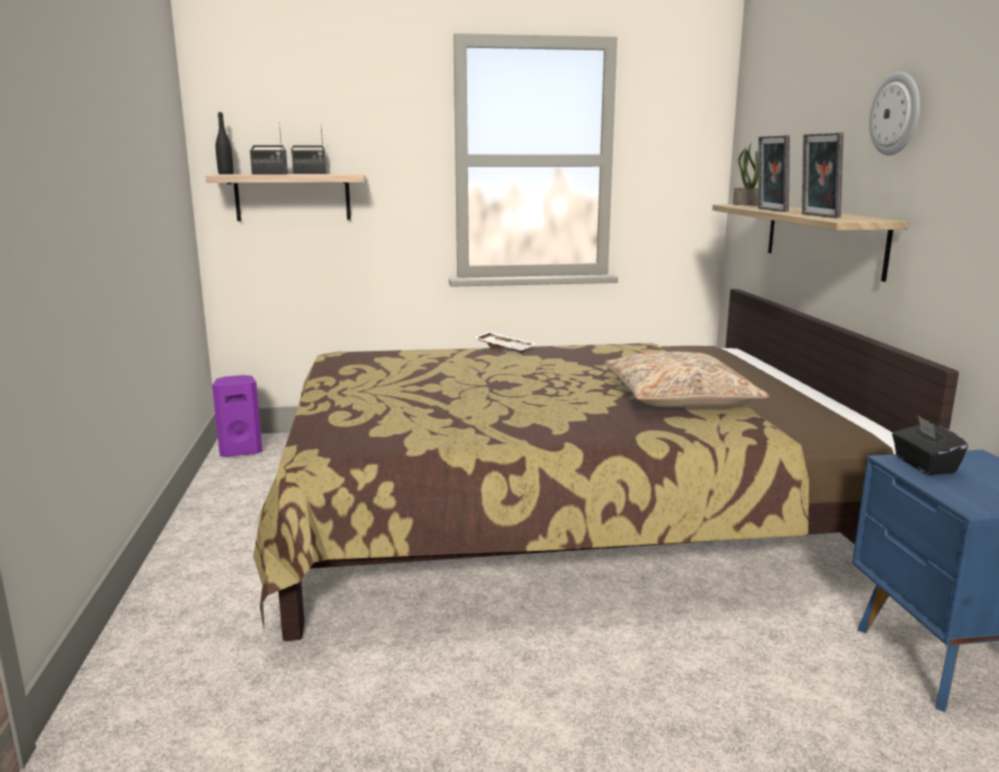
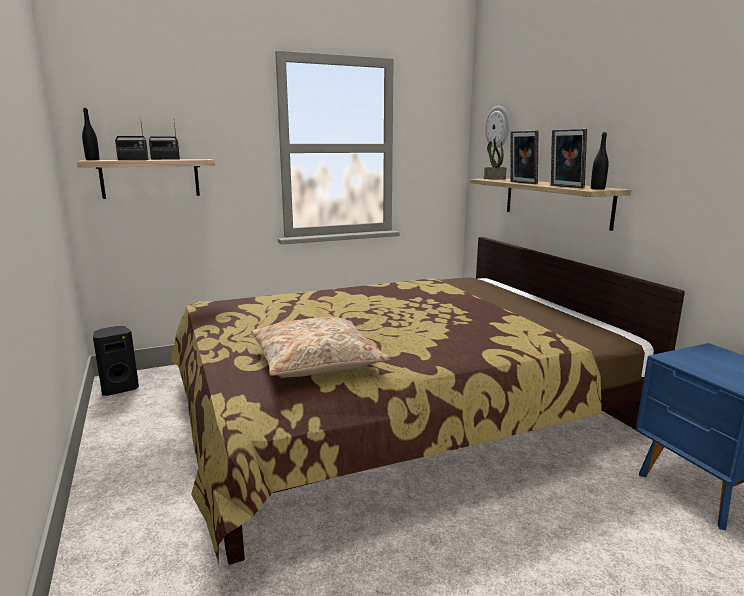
camera: 15 degrees left, 0 degrees up
purple speaker [212,375,263,457] -> black speaker [93,326,139,396]
white tray [474,331,536,353] -> none
beige pillow [605,352,769,407] -> beige pillow moved to [251,317,391,377]
wall clock [869,72,920,155] -> wall clock moved to [485,106,510,148]
black tissue box [892,416,968,475] -> none
none -> black bottle [591,132,609,190]

